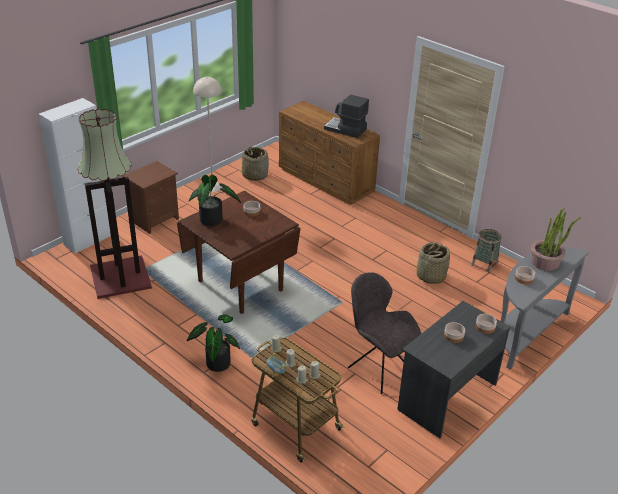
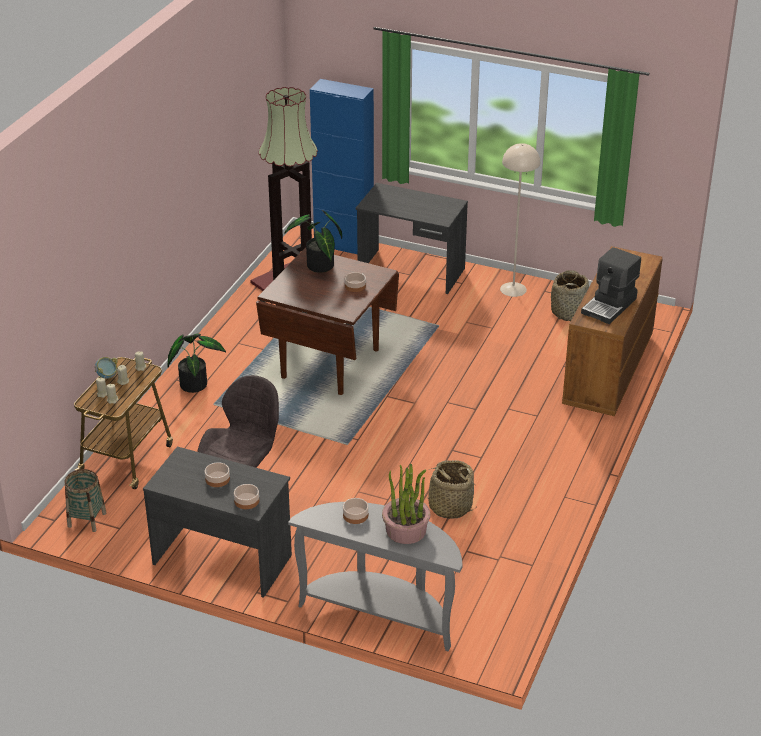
camera: 70 degrees right, 0 degrees up
white cabinet [39,98,111,254] -> blue cabinet [310,79,374,254]
brown nightstand [123,161,179,234] -> grey desk [356,183,468,294]
coffee machine [324,95,369,138] -> coffee machine turned 150 degrees counterclockwise [581,247,641,324]
basket [471,229,501,273] -> basket moved to [64,469,106,532]

